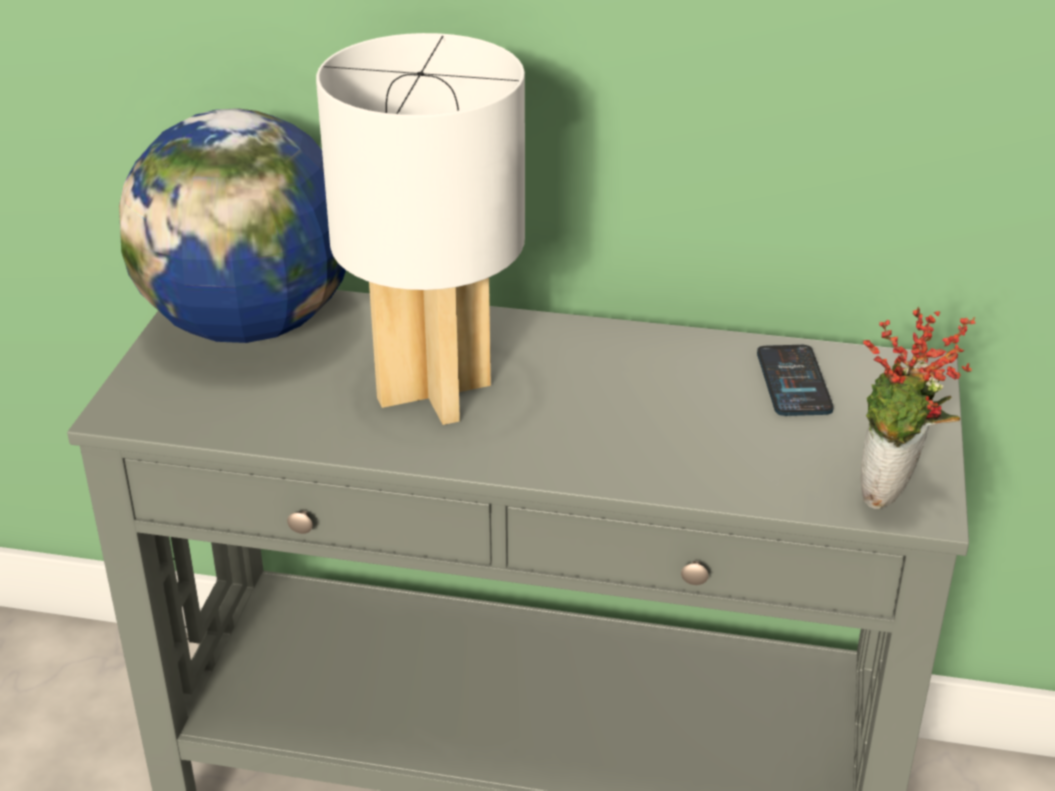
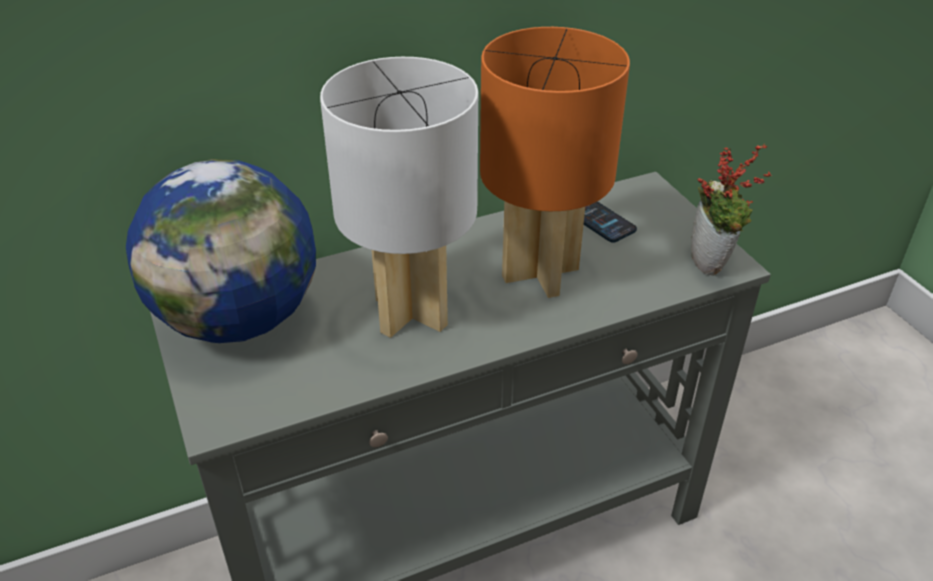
camera: 35 degrees left, 5 degrees up
none -> orange table lamp [480,27,630,298]

